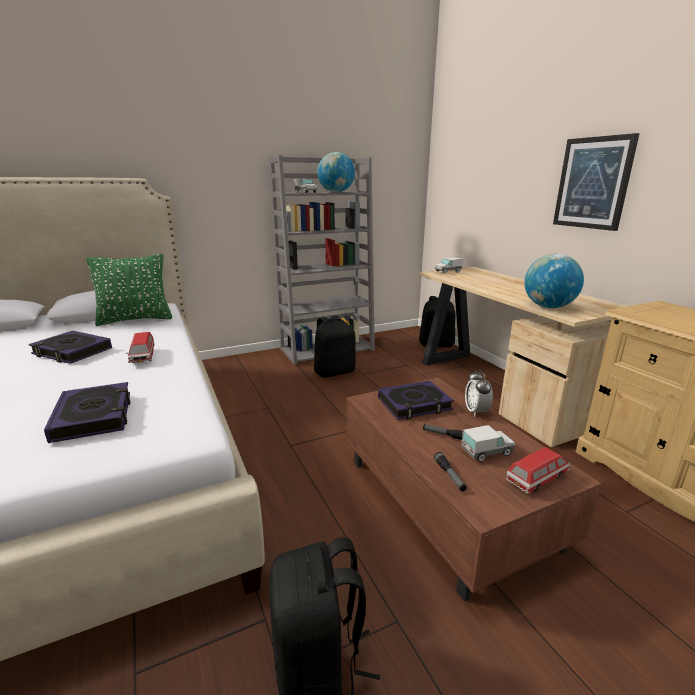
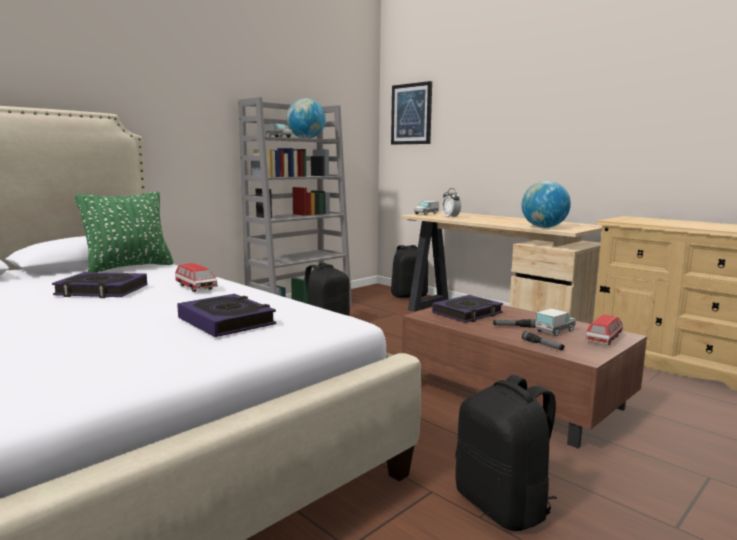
camera: 20 degrees left, 10 degrees down
alarm clock [465,369,493,417] -> alarm clock moved to [442,188,461,219]
picture [553,133,640,231] -> picture moved to [391,81,432,145]

